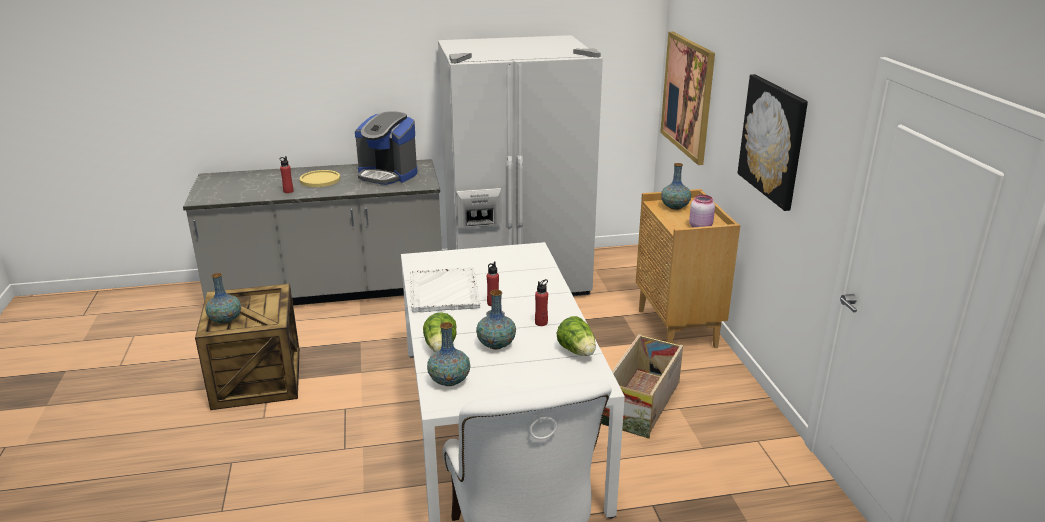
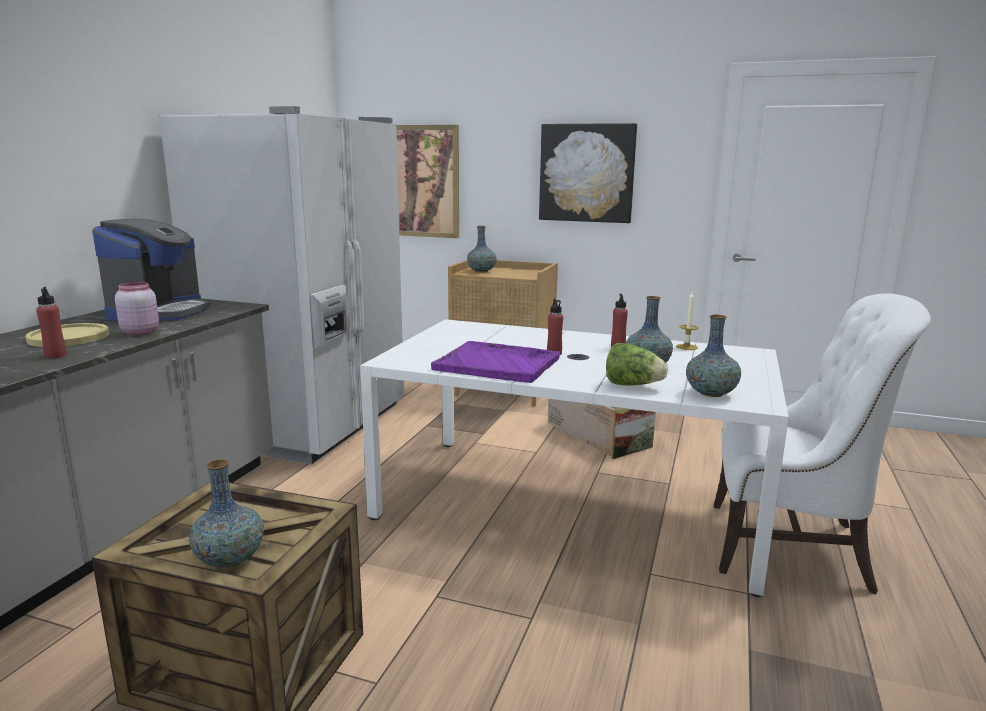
camera: 60 degrees left, 10 degrees down
coffee machine [355,111,417,185] -> coffee machine turned 45 degrees counterclockwise [92,219,210,321]
white tray [410,267,480,313] -> purple tray [431,341,560,383]
lettuce [557,316,596,356] -> candle [676,292,698,350]
pink jar [689,195,715,227] -> pink jar moved to [115,282,159,335]

